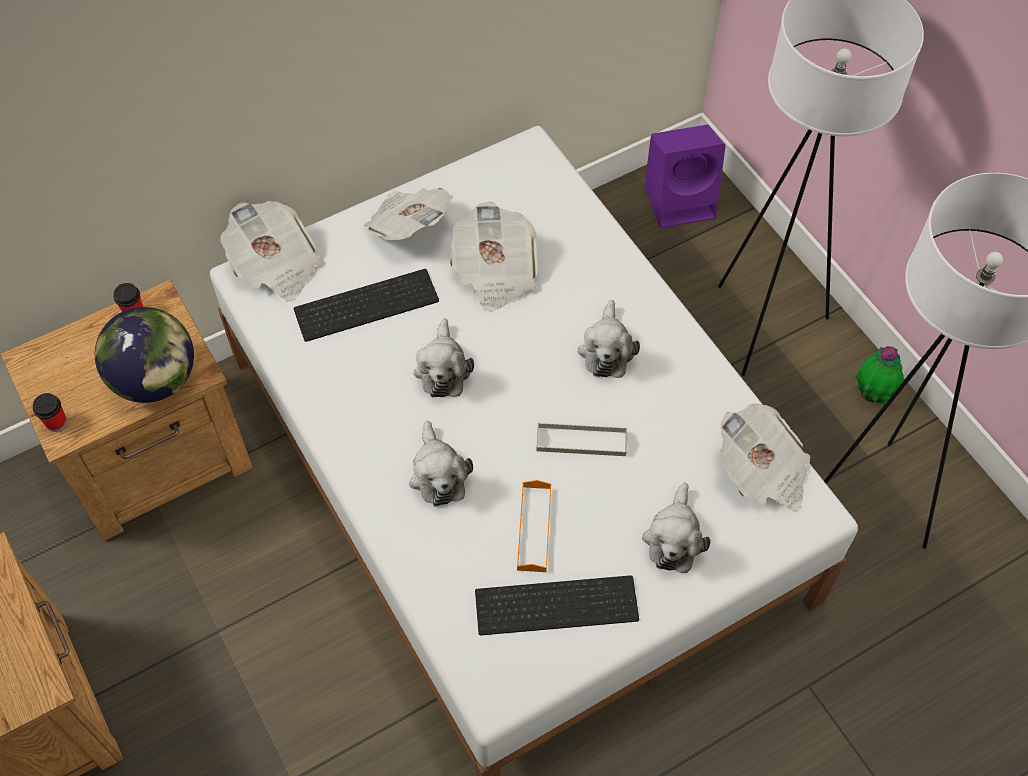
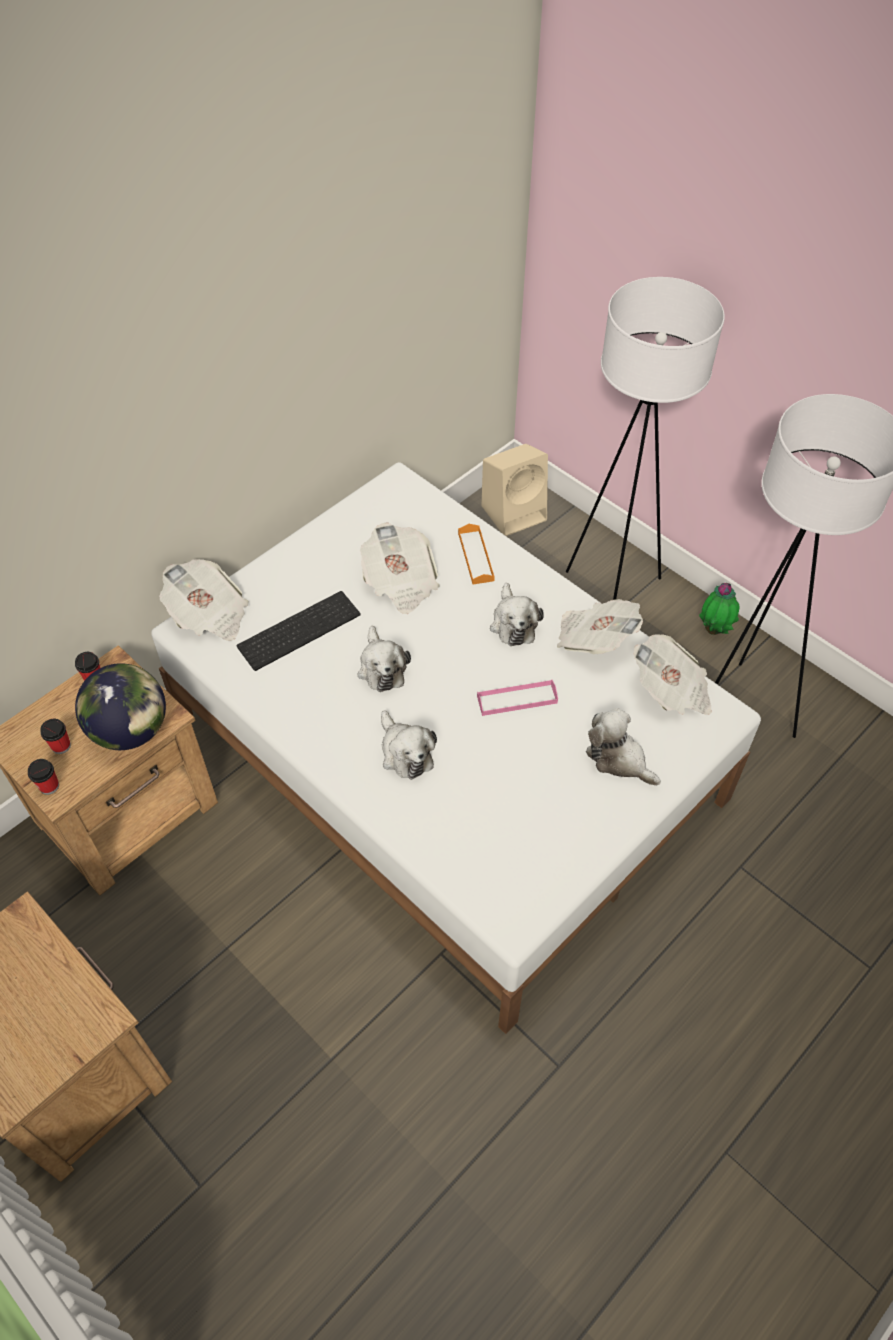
camera: 15 degrees left, 5 degrees down
newspaper [364,188,453,240] -> newspaper moved to [557,599,643,654]
keyboard [475,575,639,635] -> none
orange tray [517,480,551,572] -> orange tray moved to [458,524,495,584]
grey tray [536,422,627,456] -> pink tray [477,680,558,716]
plush toy [642,482,711,573] -> plush toy turned 135 degrees clockwise [586,708,661,786]
purple speaker [645,125,726,228] -> beige speaker [481,444,548,536]
none -> cup [40,719,71,754]

